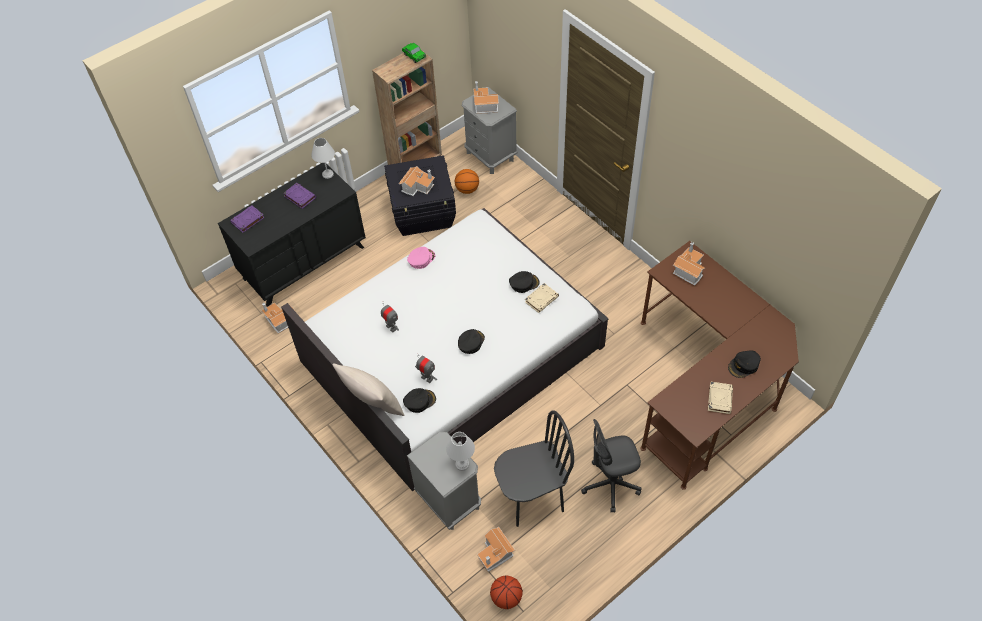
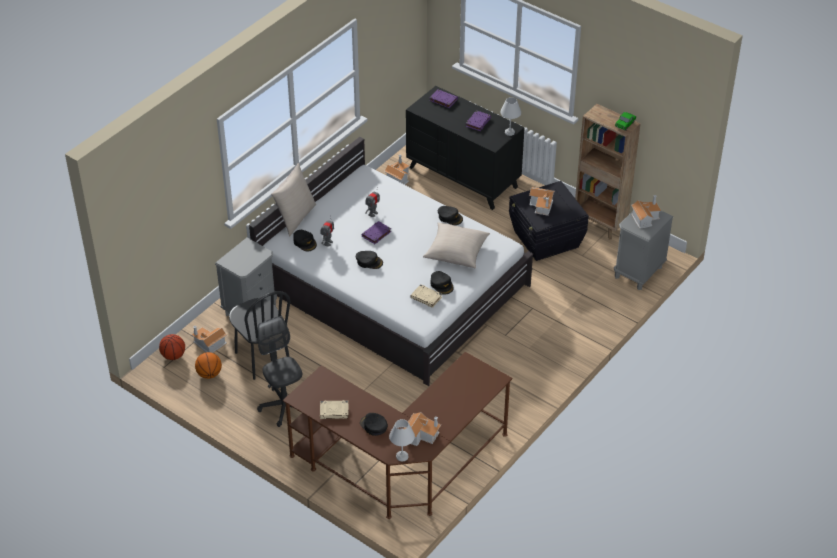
camera: 75 degrees right, 10 degrees down
pink cap [407,247,436,269] -> black cap [438,206,463,225]
white table lamp [446,432,475,471] -> white table lamp moved to [389,419,415,461]
basketball [455,169,479,194] -> basketball moved to [195,352,222,379]
toy house [673,242,705,286] -> toy house moved to [404,412,441,446]
none -> purple book [361,221,391,244]
none -> beige pillow [423,222,490,268]

